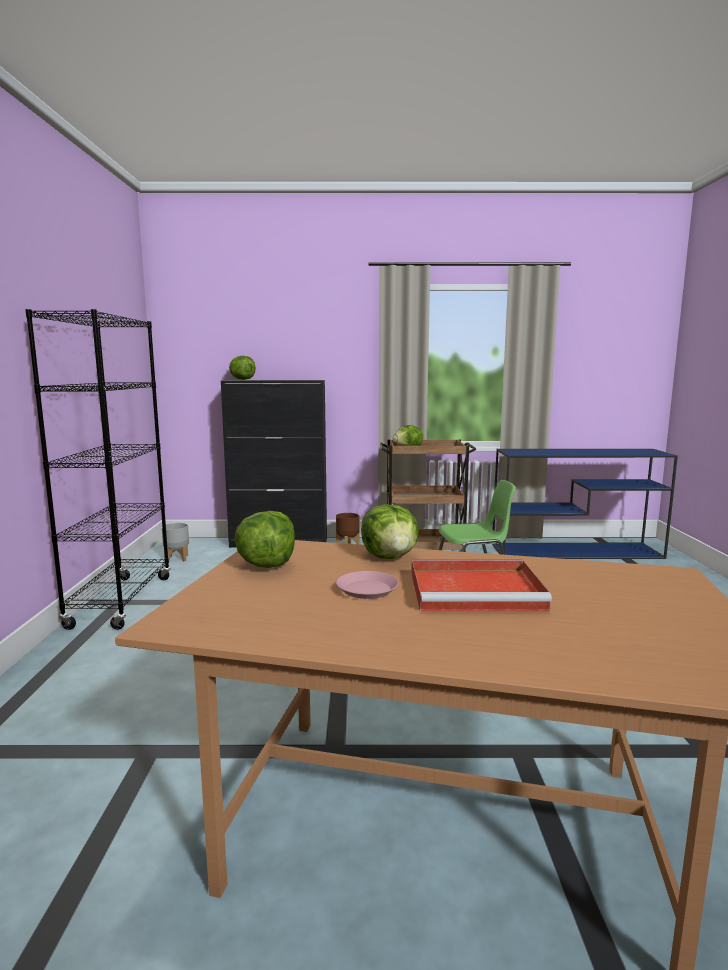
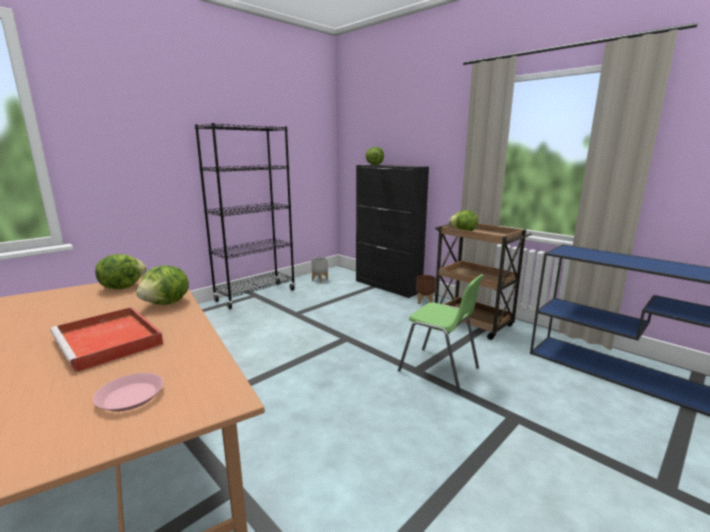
camera: 45 degrees right, 5 degrees up
pink plate [336,571,399,599] -> pink plate moved to [93,373,163,411]

